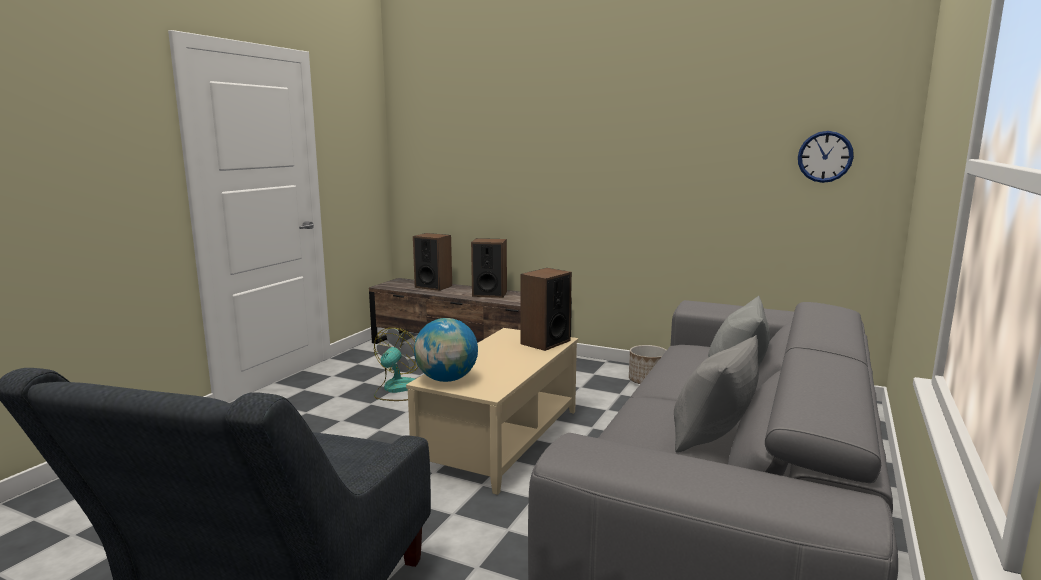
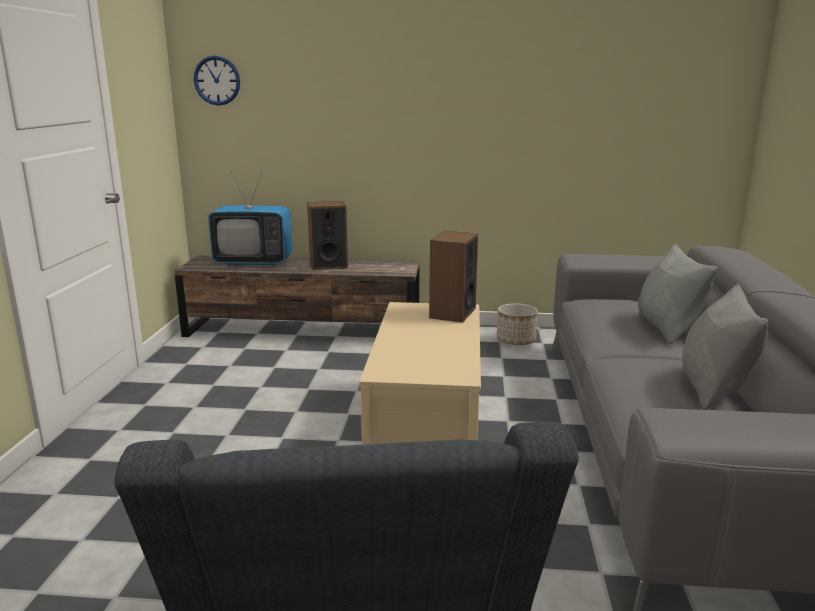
camera: 20 degrees left, 5 degrees up
fan [374,328,418,401] -> none
speaker [413,233,452,291] -> television [208,170,293,266]
globe [414,318,478,382] -> none
wall clock [798,131,854,183] -> wall clock moved to [194,55,240,106]

